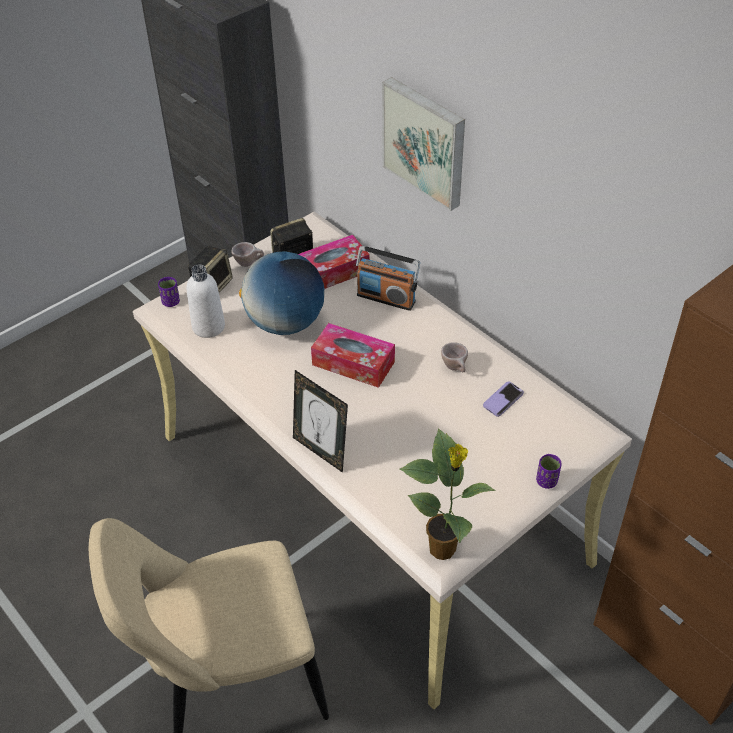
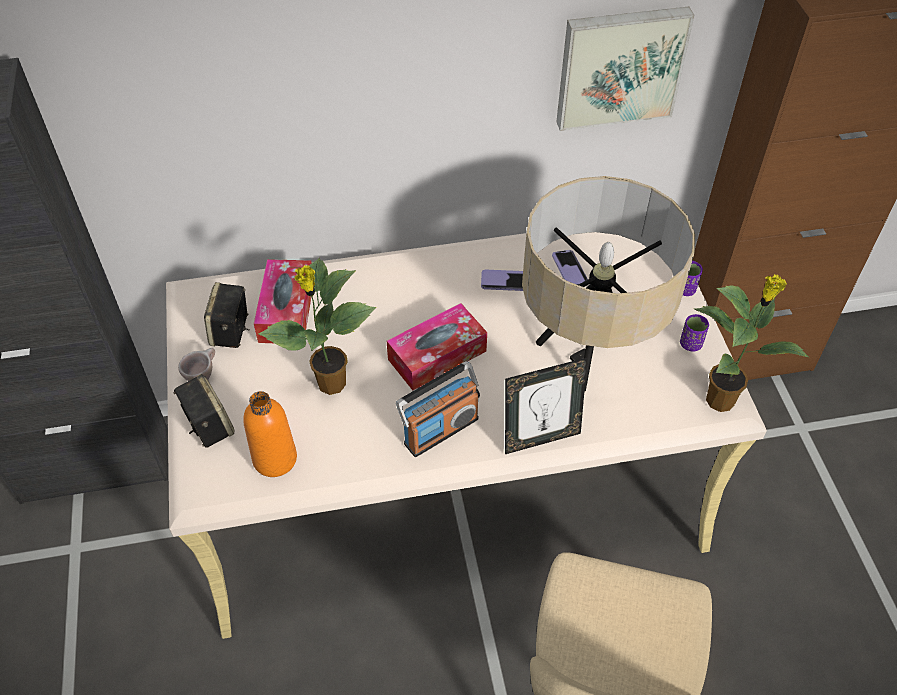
camera: 60 degrees left, 5 degrees up
purple cup [158,277,180,307] -> purple cup moved to [680,314,709,352]
white bottle [187,265,225,338] -> orange bottle [243,391,297,477]
globe [239,252,324,335] -> potted plant [258,258,376,395]
radio [356,246,420,311] -> radio moved to [396,361,480,457]
picture [382,77,465,211] -> picture moved to [556,6,694,131]
beige cup [441,342,468,372] -> phone [481,270,523,291]
none -> beige table lamp [522,176,695,392]

